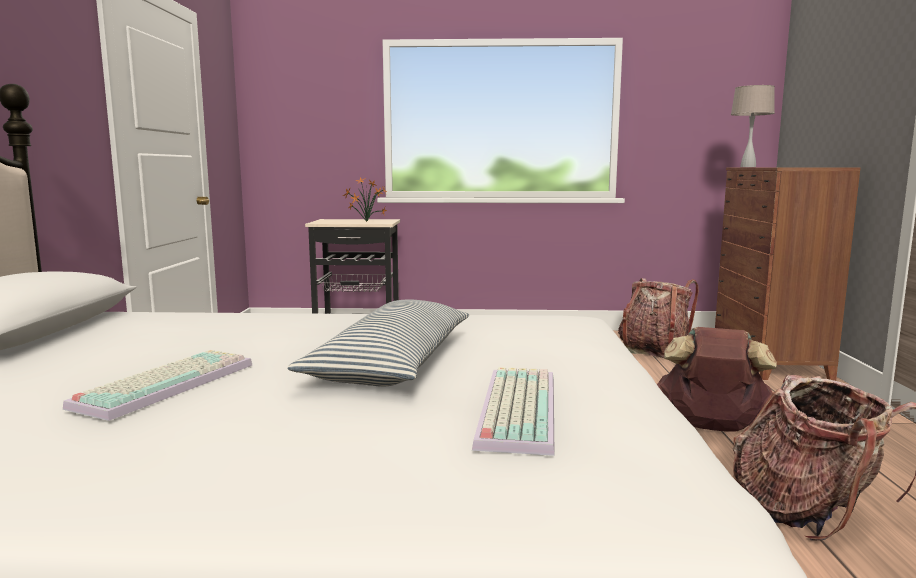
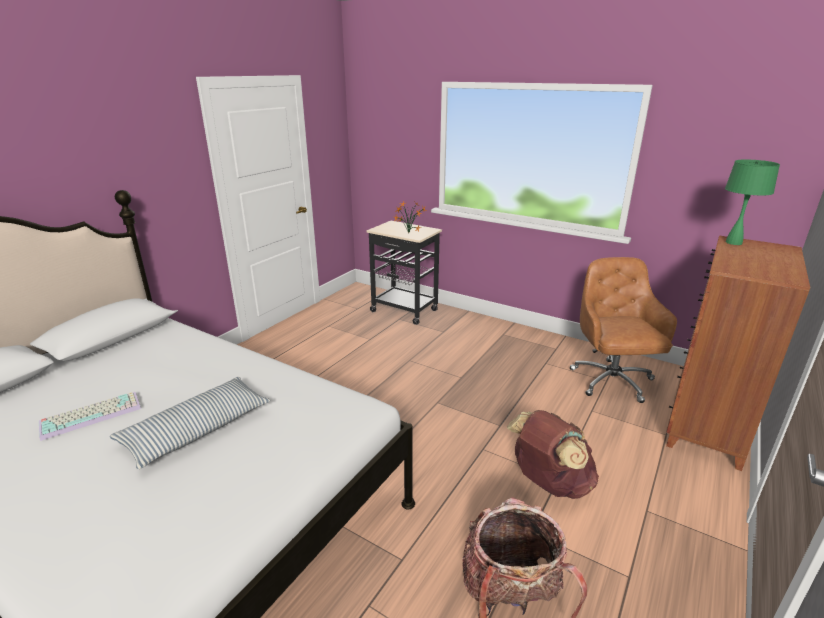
camera: 30 degrees right, 15 degrees up
keyboard [472,367,555,456] -> none
backpack [618,278,699,358] -> brown office chair [570,257,677,403]
beige table lamp [731,85,775,167] -> green table lamp [725,160,780,245]

